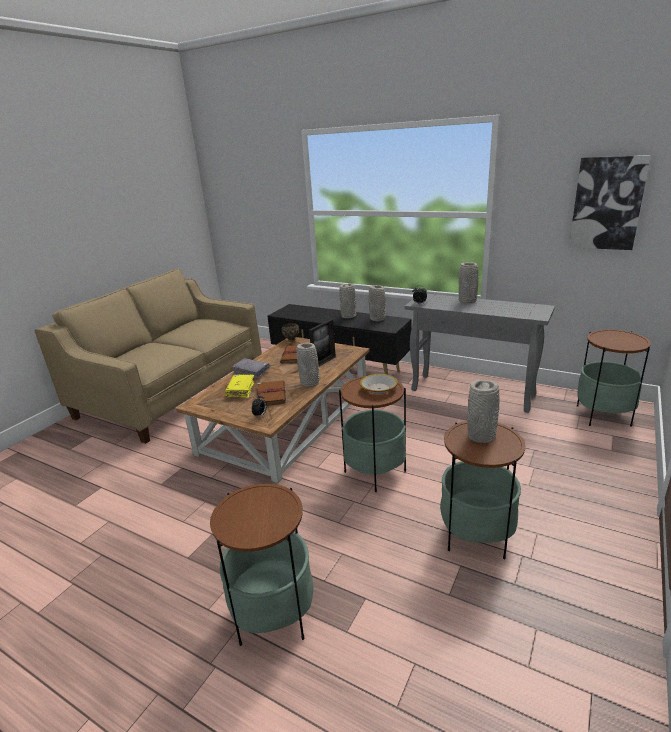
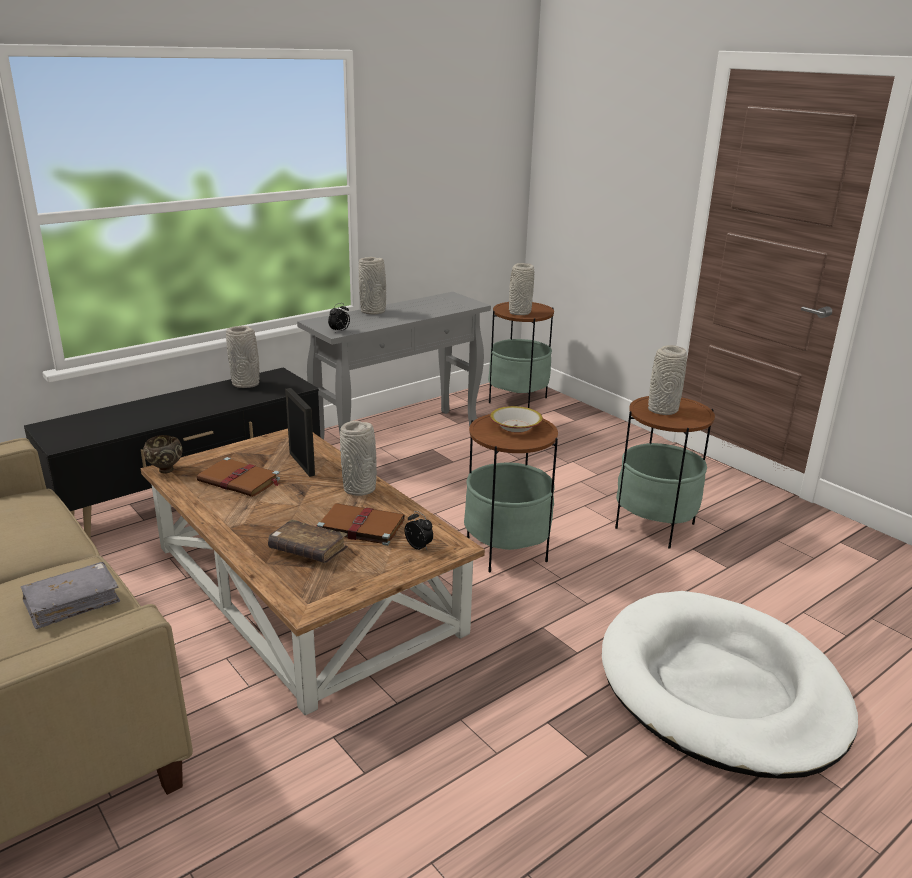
camera: 70 degrees left, 0 degrees up
side table [210,484,314,646] -> white dog bed [602,591,858,779]
yellow book [225,374,255,398] -> brown book [268,519,348,563]
grey book [232,358,270,379] -> grey book moved to [21,562,120,629]
grey vase [339,283,356,318] -> grey vase moved to [509,263,535,315]
picture [569,155,651,250] -> none

